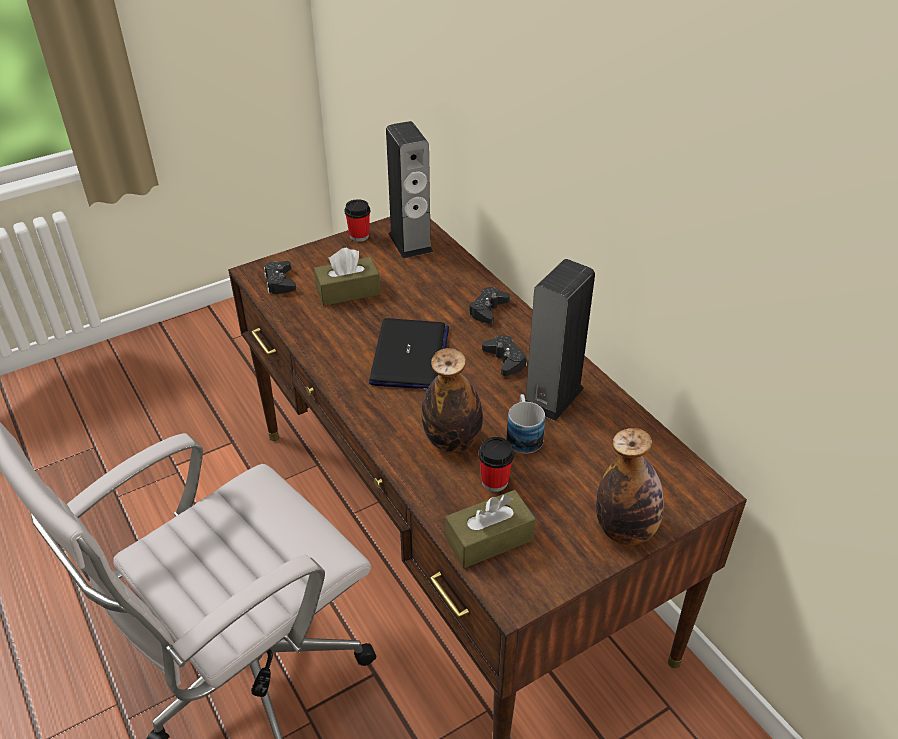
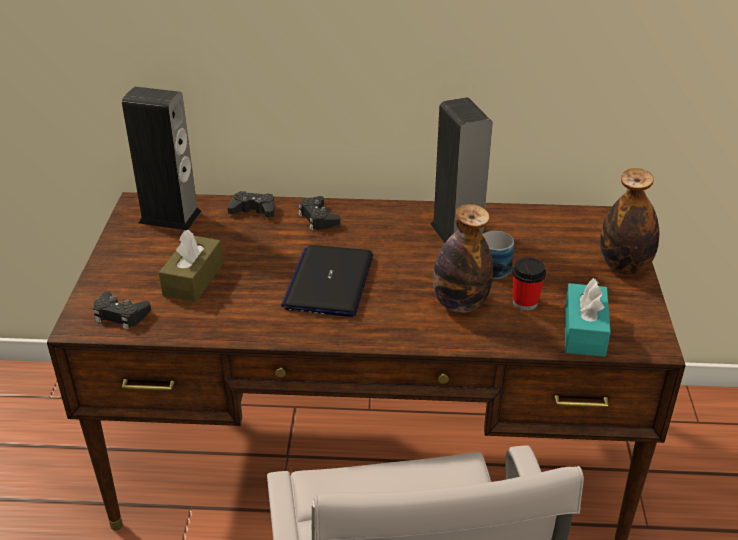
camera: 55 degrees left, 5 degrees down
cup [344,199,370,242] -> none
laptop [369,318,449,389] -> laptop turned 120 degrees counterclockwise [281,245,373,317]
brown tissue box [445,490,536,568] -> turquoise tissue box [565,278,611,357]
black game controller [482,335,527,376] -> black game controller moved to [227,191,275,218]

